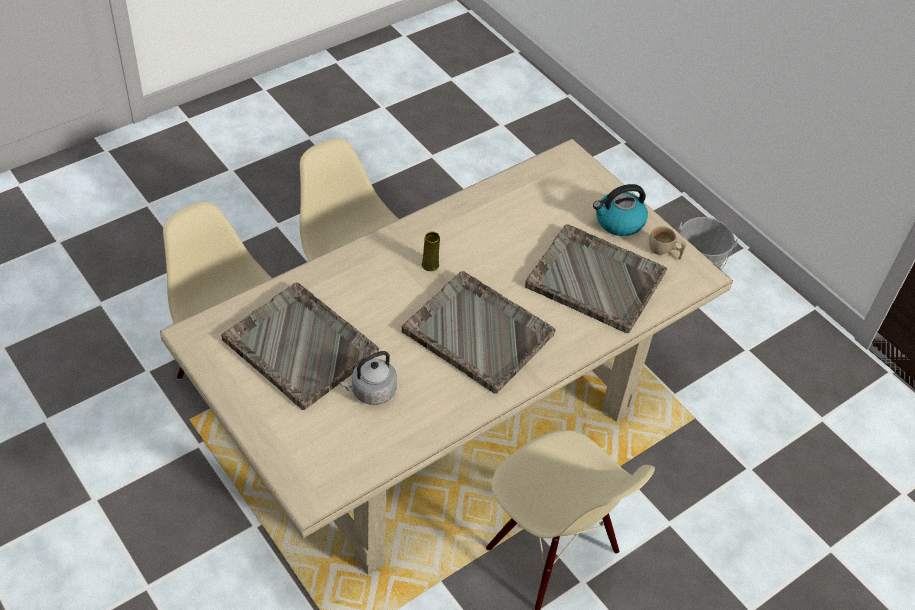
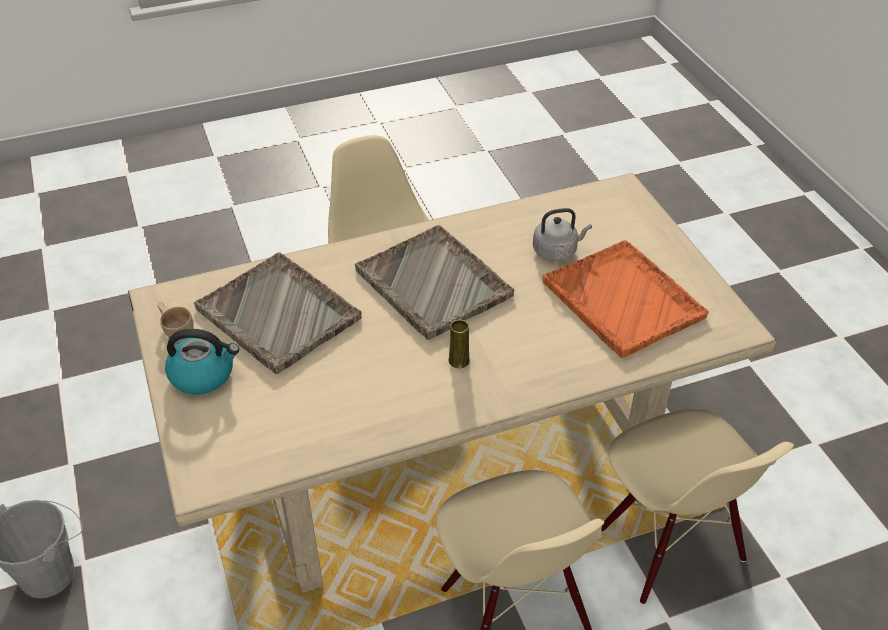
camera: 160 degrees left, 5 degrees down
grey tray [221,282,379,410] -> orange tray [542,240,708,358]

